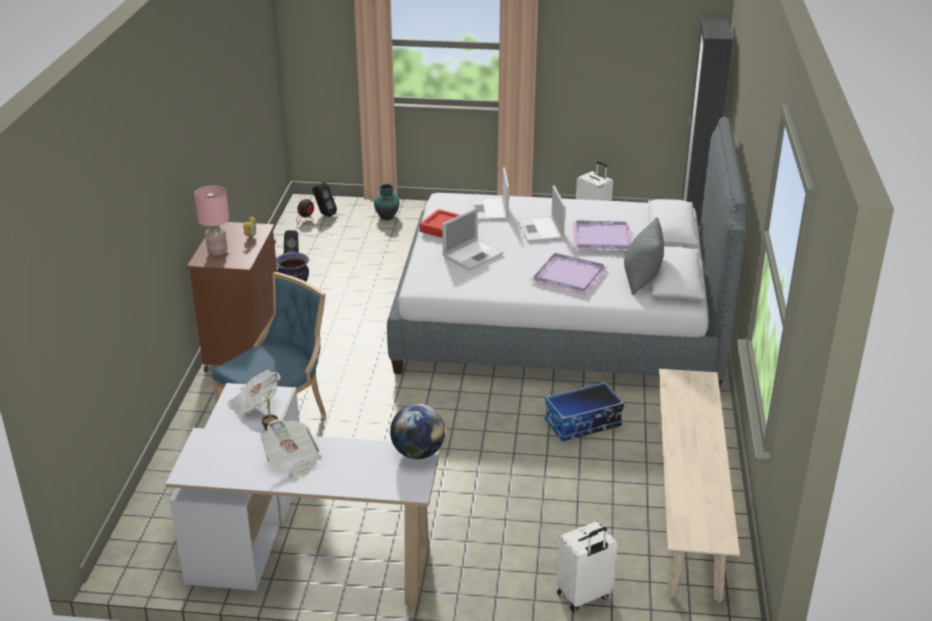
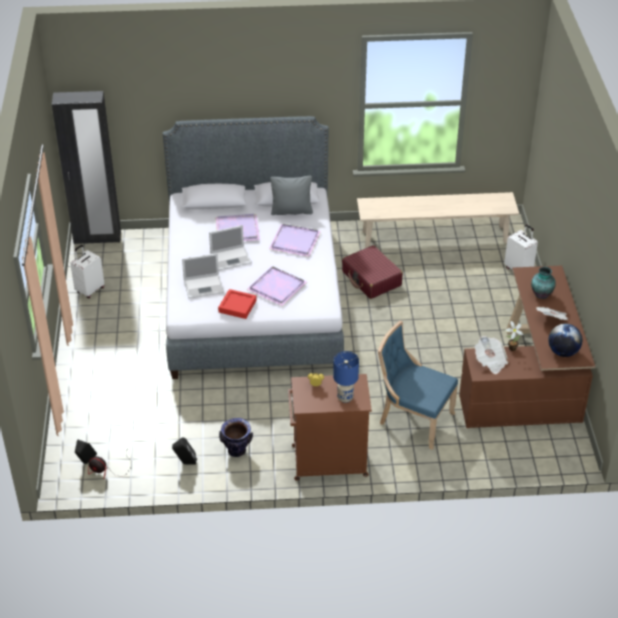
camera: 100 degrees left, 10 degrees up
white desk [165,383,441,606] -> brown desk [459,266,595,428]
pink table lamp [194,186,229,256] -> blue table lamp [333,351,359,403]
vase [374,184,400,220] -> vase moved to [531,267,556,299]
globe [390,404,445,459] -> globe moved to [548,324,582,357]
laptop [442,208,503,270] -> purple tray [246,266,307,306]
storage box [545,382,624,442] -> red suitcase [342,245,403,299]

